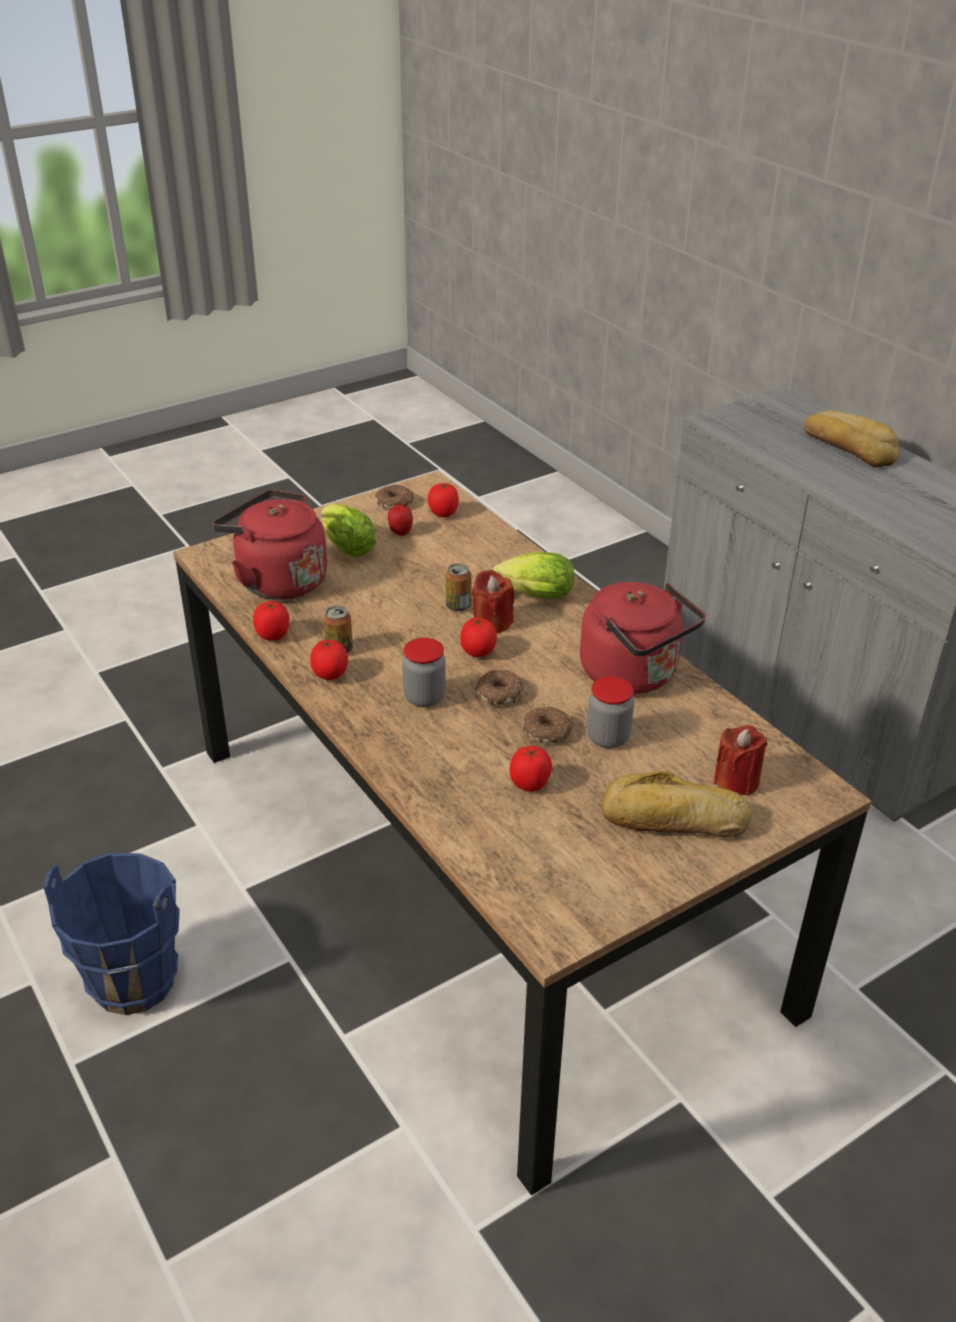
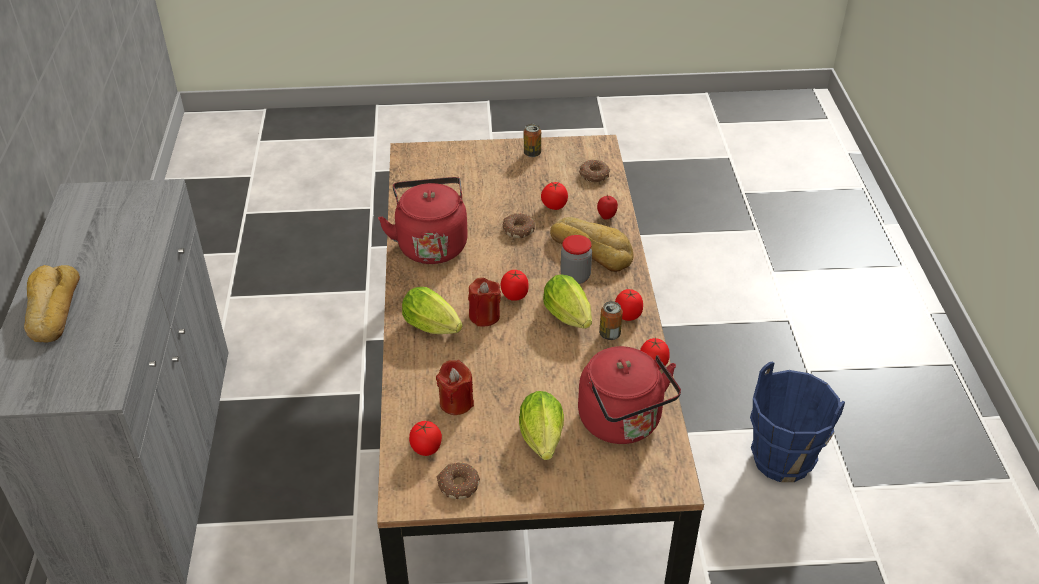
camera: 150 degrees left, 5 degrees up
apple [388,503,413,536] -> apple moved to [597,195,618,219]
can [446,563,472,612] -> can moved to [524,124,541,157]
donut [475,670,524,706] -> donut moved to [579,160,610,182]
jar [587,676,634,748] -> none
bread [601,771,752,838] -> bread moved to [550,217,633,272]
red candle [713,725,768,796] -> red candle moved to [436,360,474,415]
none -> lettuce [543,274,592,329]

